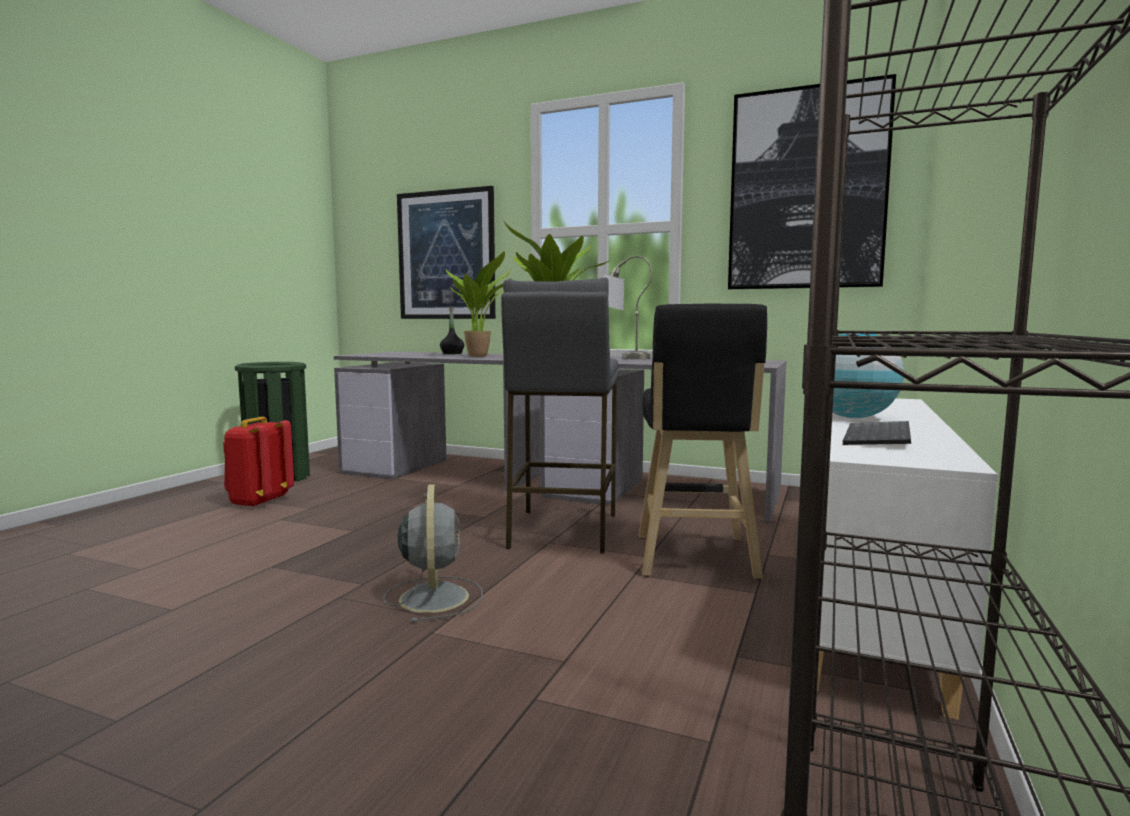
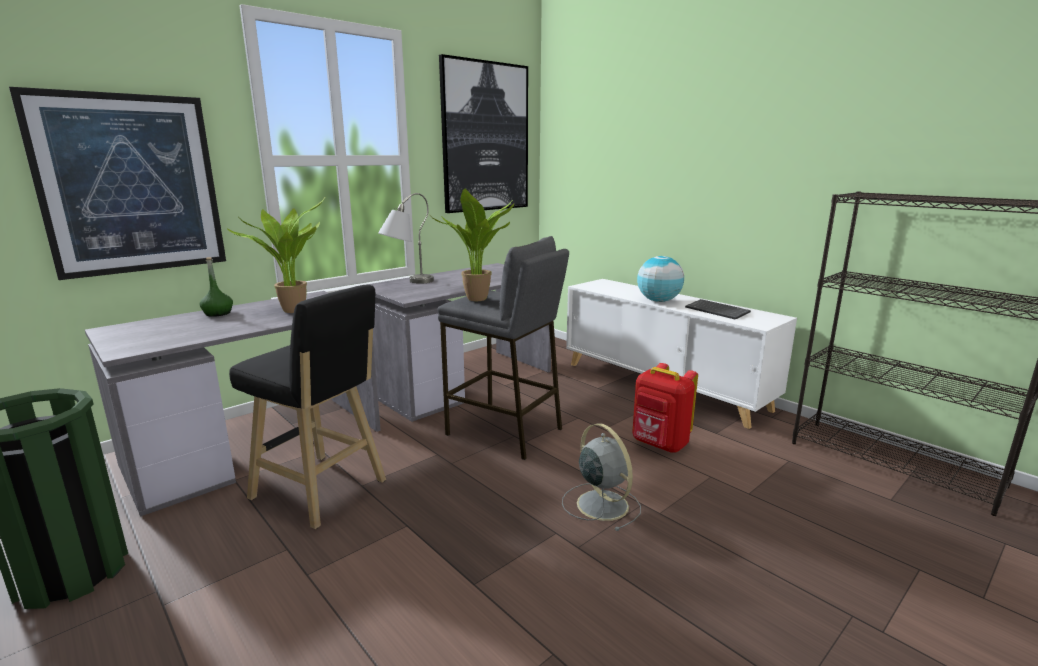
camera: 65 degrees left, 10 degrees up
red backpack [223,417,294,507] -> red backpack moved to [632,363,698,453]
grey fan [383,484,483,623] -> grey fan turned 45 degrees clockwise [562,423,641,531]
black bottle [440,307,464,354] -> green bottle [200,257,233,317]
black stool [639,304,767,580] -> black stool moved to [229,285,386,529]

